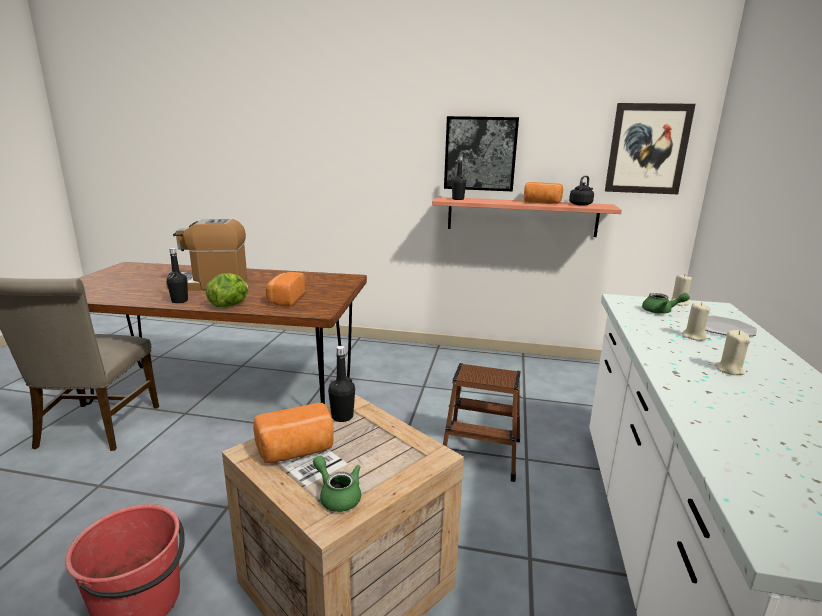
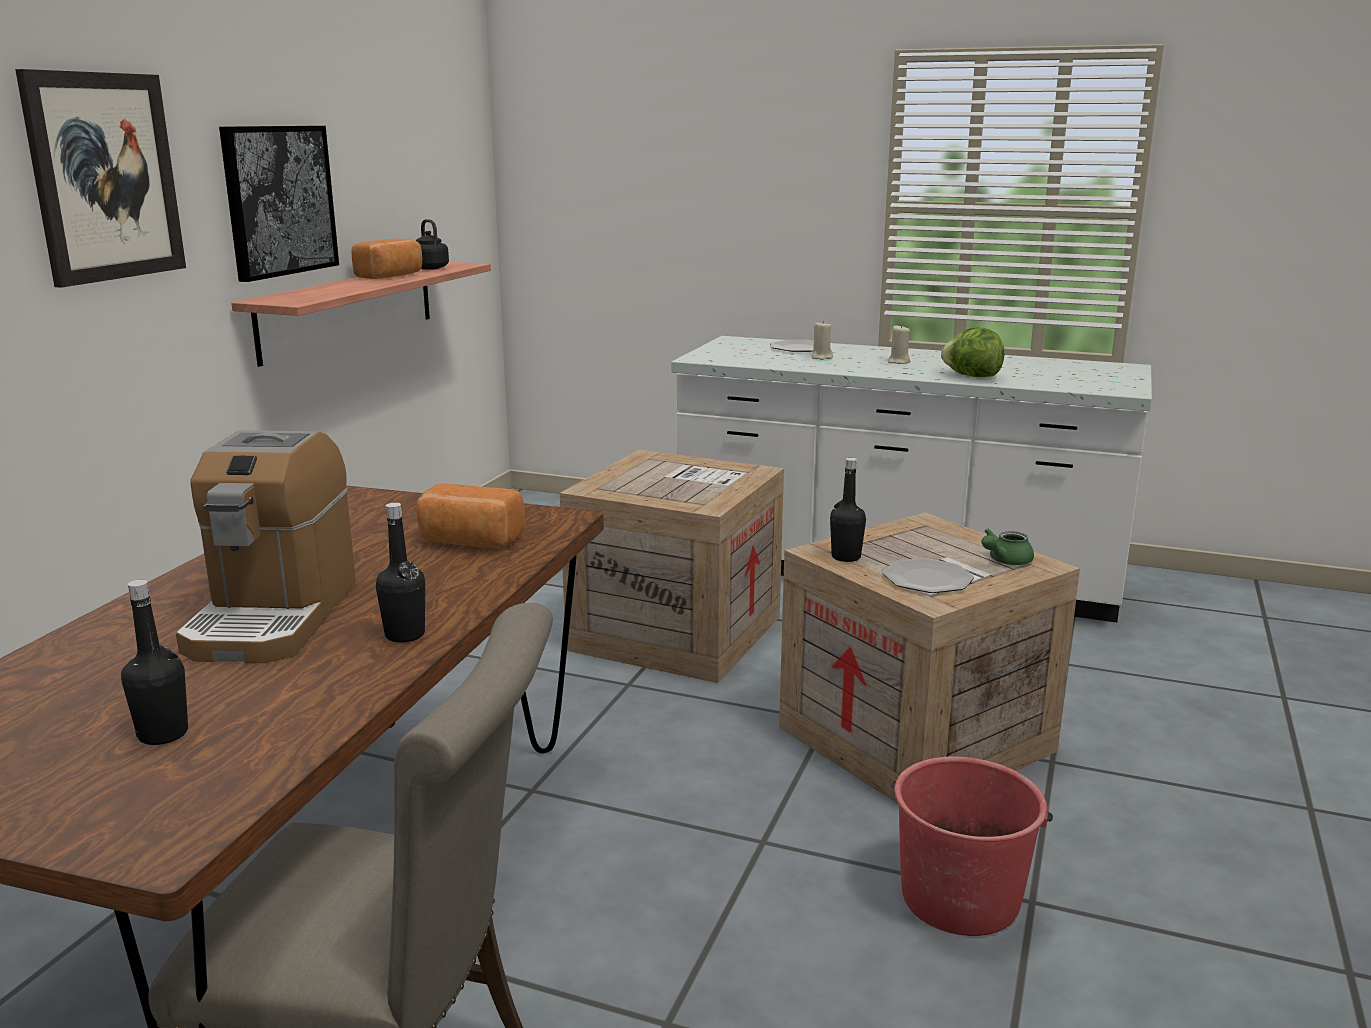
camera: 80 degrees left, 0 degrees up
lettuce [206,273,248,307] -> lettuce moved to [941,327,1005,377]
bread [253,403,334,463] -> plate [883,558,974,593]
brown step ladder [443,363,521,482] -> crate [560,450,784,683]
black bottle [452,156,466,200] -> black bottle moved to [121,579,188,745]
picture [605,103,696,194] -> picture moved to [15,69,186,288]
green teapot [642,293,690,314] -> none
beige candle [669,275,691,306] -> none

